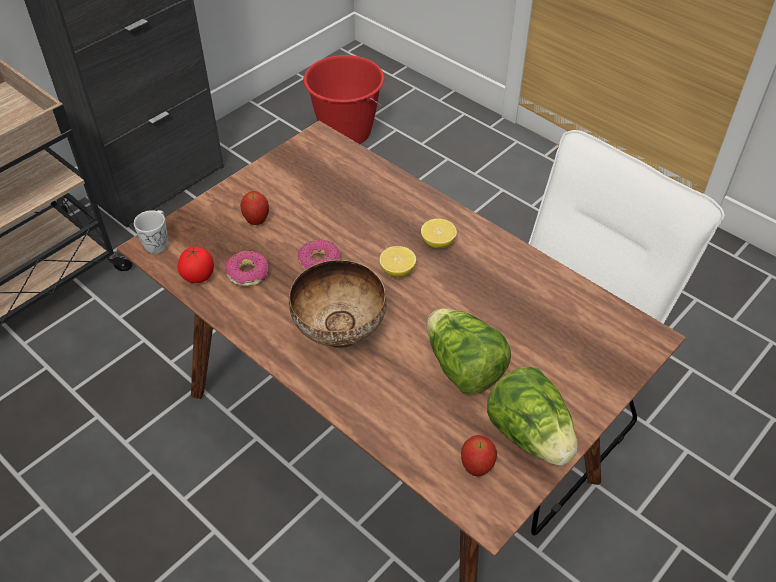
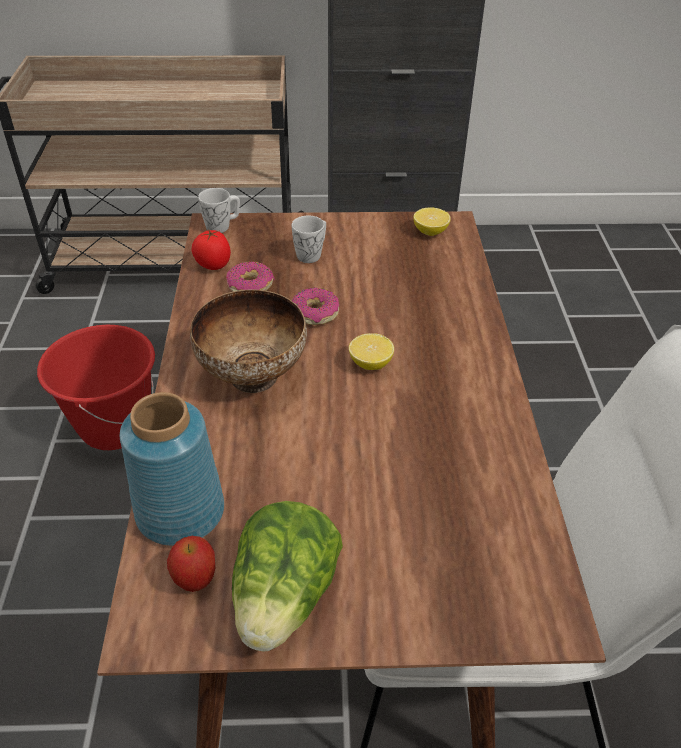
camera: 45 degrees right, 5 degrees down
apple [240,191,269,225] -> white mug [292,216,326,263]
red bucket [303,55,385,144] -> red bucket moved to [37,325,155,450]
lemon [421,219,457,249] -> lemon moved to [413,207,451,236]
lettuce [427,308,511,394] -> none
none -> blue vase [120,392,224,546]

